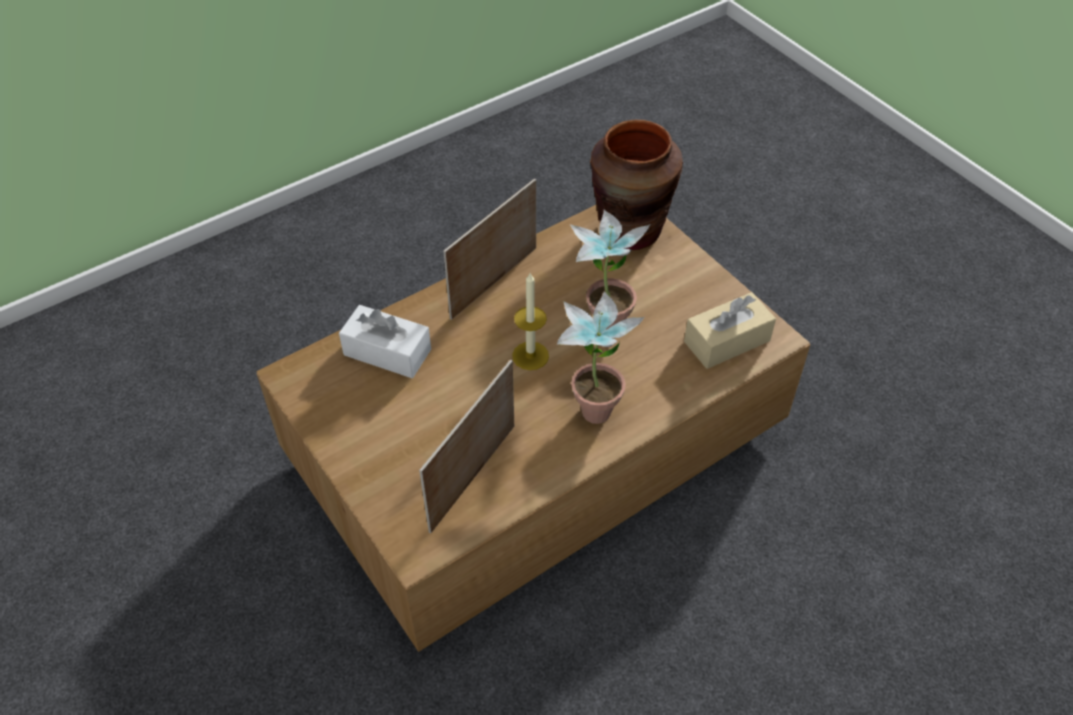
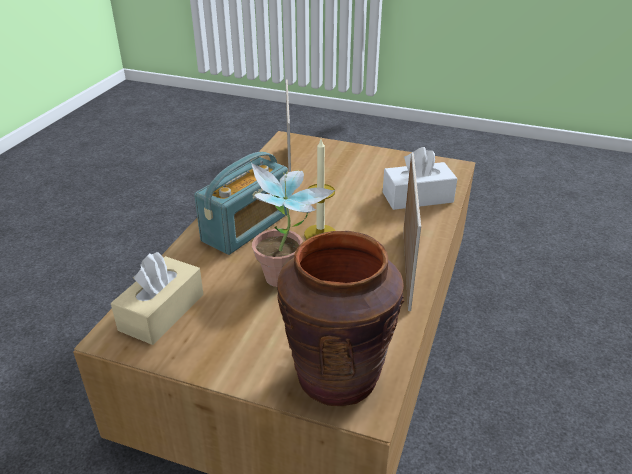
camera: 145 degrees right, 15 degrees down
potted plant [557,291,645,424] -> radio [194,152,289,255]

